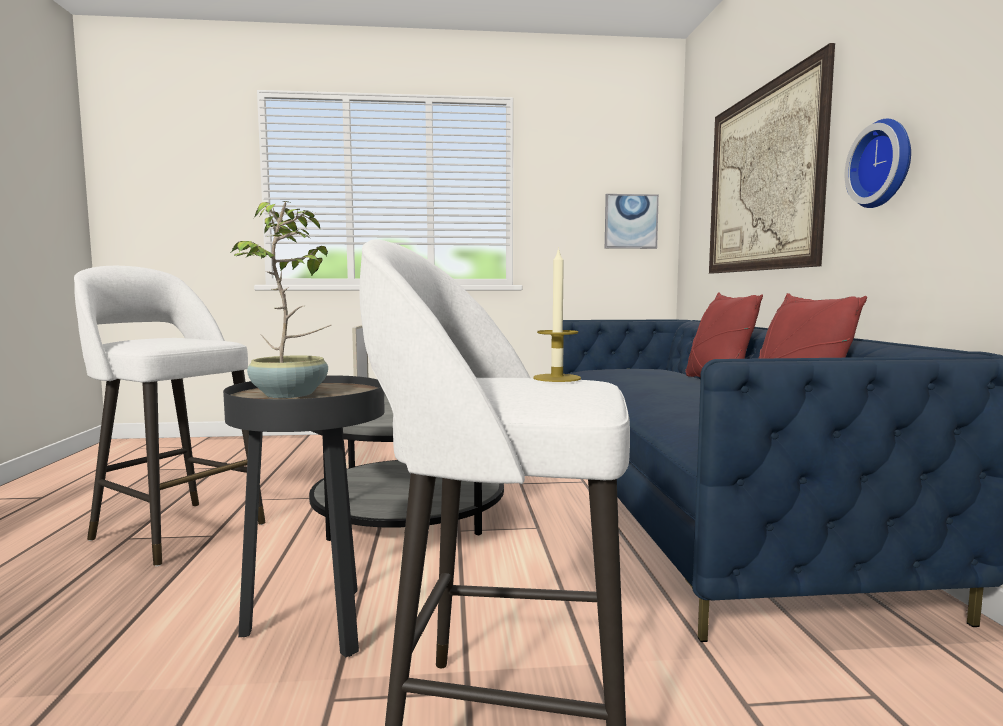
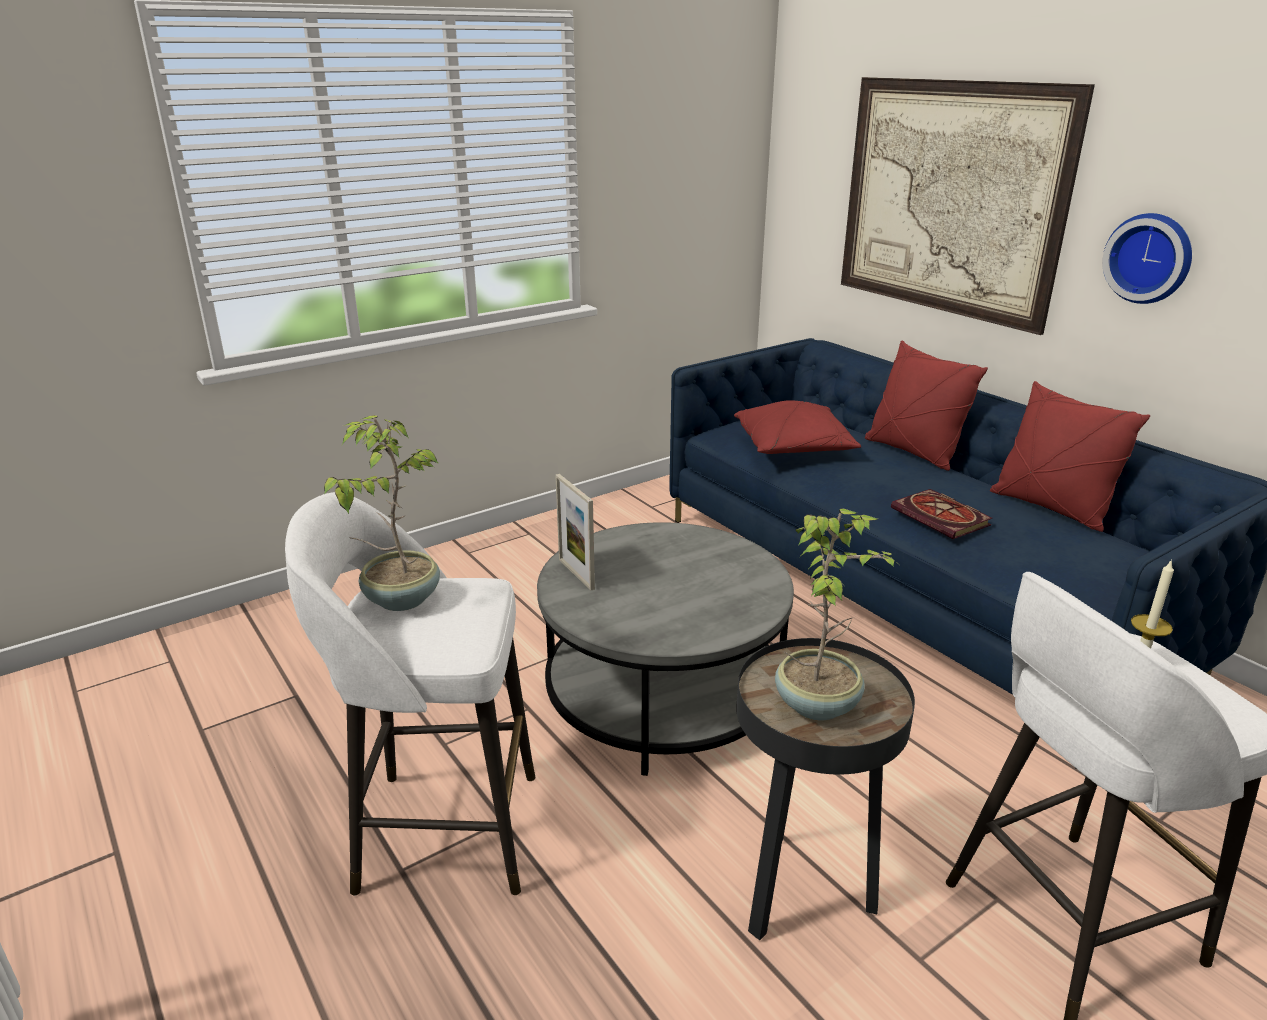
camera: 30 degrees left, 20 degrees up
picture [605,194,659,249] -> none
none -> potted plant [324,415,440,611]
none -> red pillow [734,400,861,454]
none -> book [891,489,992,539]

